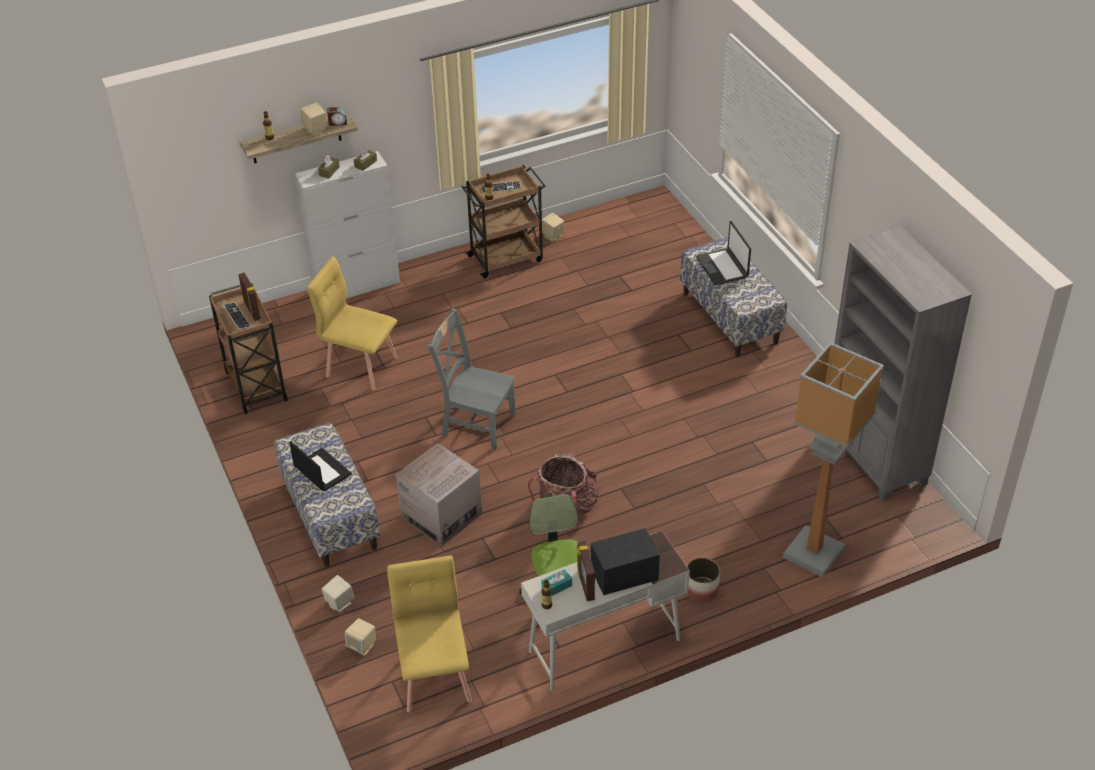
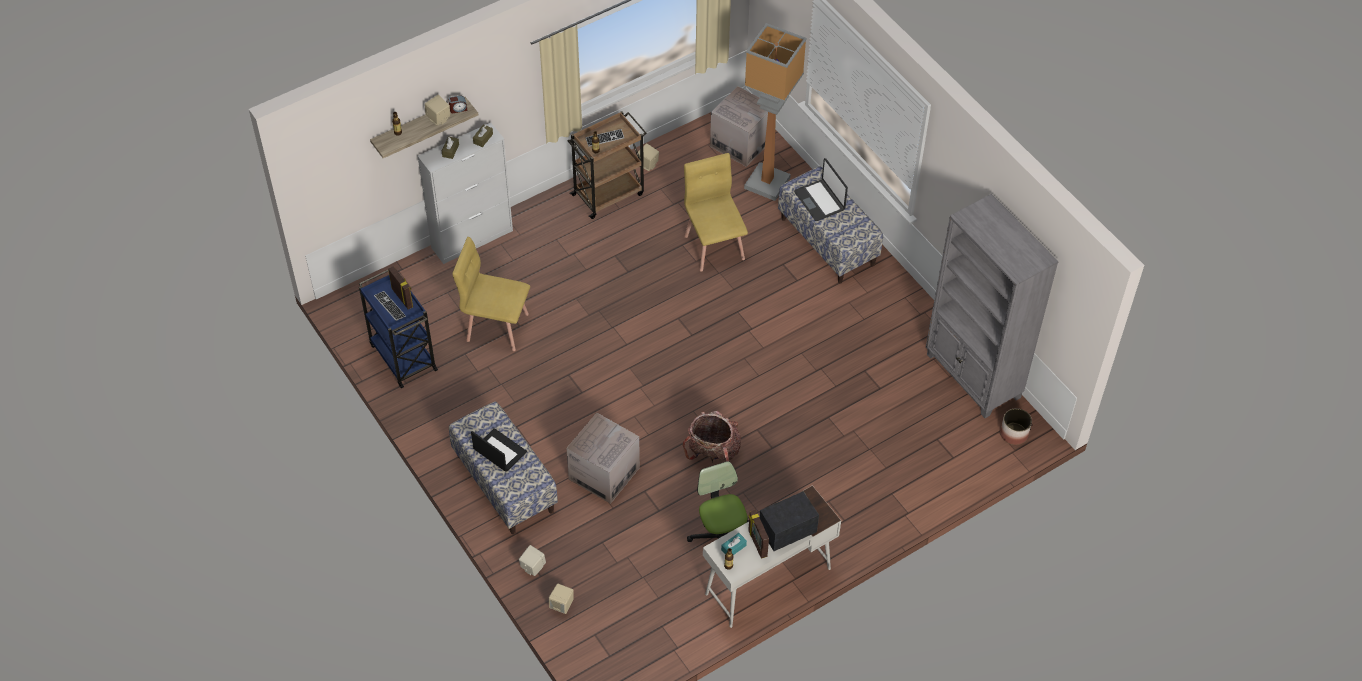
camera: 10 degrees left, 10 degrees up
brown cart [209,283,288,414] -> blue cart [359,270,438,388]
yellow chair [387,555,472,713] -> yellow chair moved to [684,153,748,272]
grey chair [428,308,516,450] -> none
planter [687,558,720,602] -> planter moved to [1000,408,1032,445]
floor lamp [783,342,884,578] -> floor lamp moved to [744,23,807,201]
none -> cardboard box [710,86,768,167]

